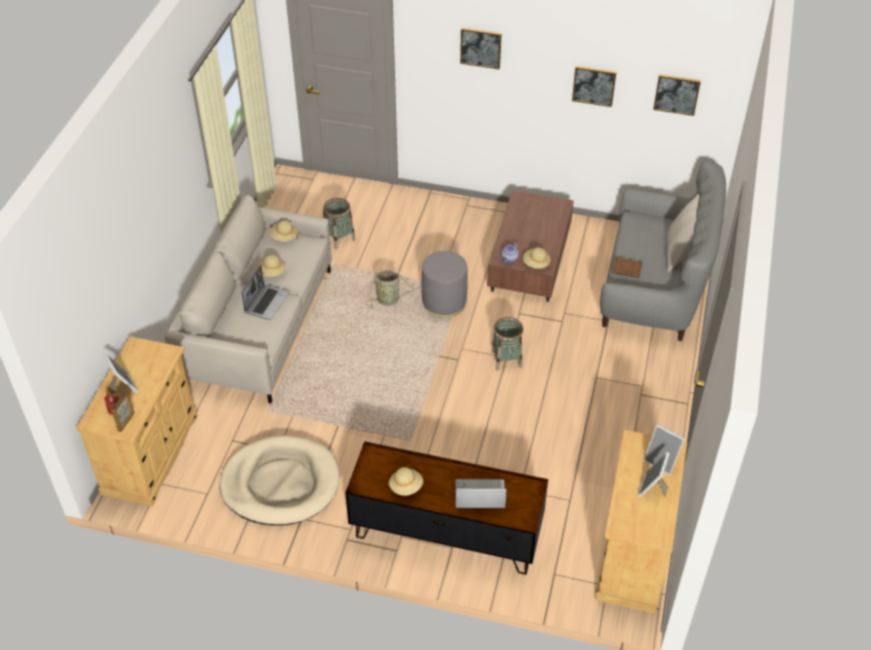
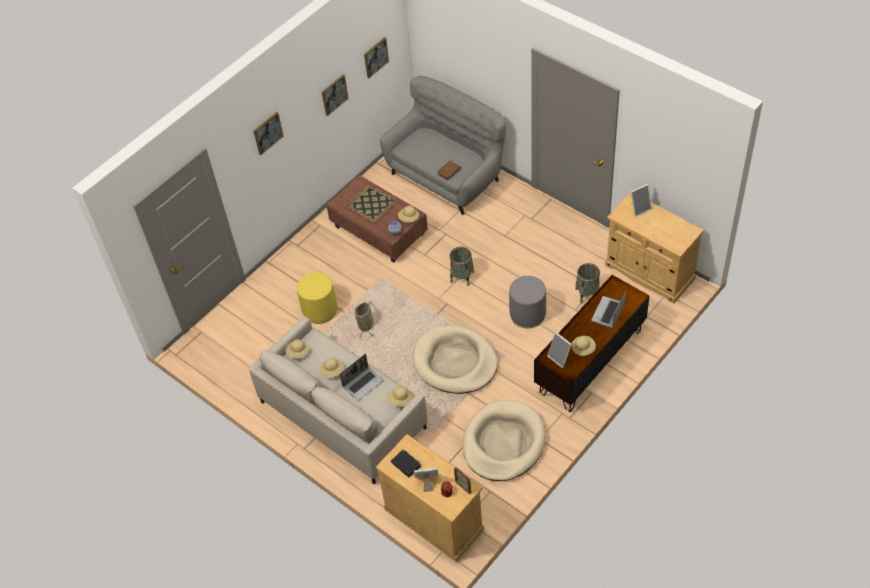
camera: 60 degrees left, 5 degrees up
laptop [241,265,289,320] -> laptop turned 90 degrees clockwise [340,354,383,401]
basket [323,198,356,249] -> basket moved to [575,263,600,304]
grey ottoman [422,251,468,317] -> grey ottoman moved to [509,276,546,328]
picture frame [638,452,670,498] -> picture frame moved to [547,332,572,368]
beige pillow [667,194,699,273] -> none
none -> yellow ottoman [297,272,337,324]
none -> tray [346,184,398,223]
none -> beige hat [388,387,412,407]
none -> black book [391,449,421,477]
none -> beige dog bed [413,325,498,394]

